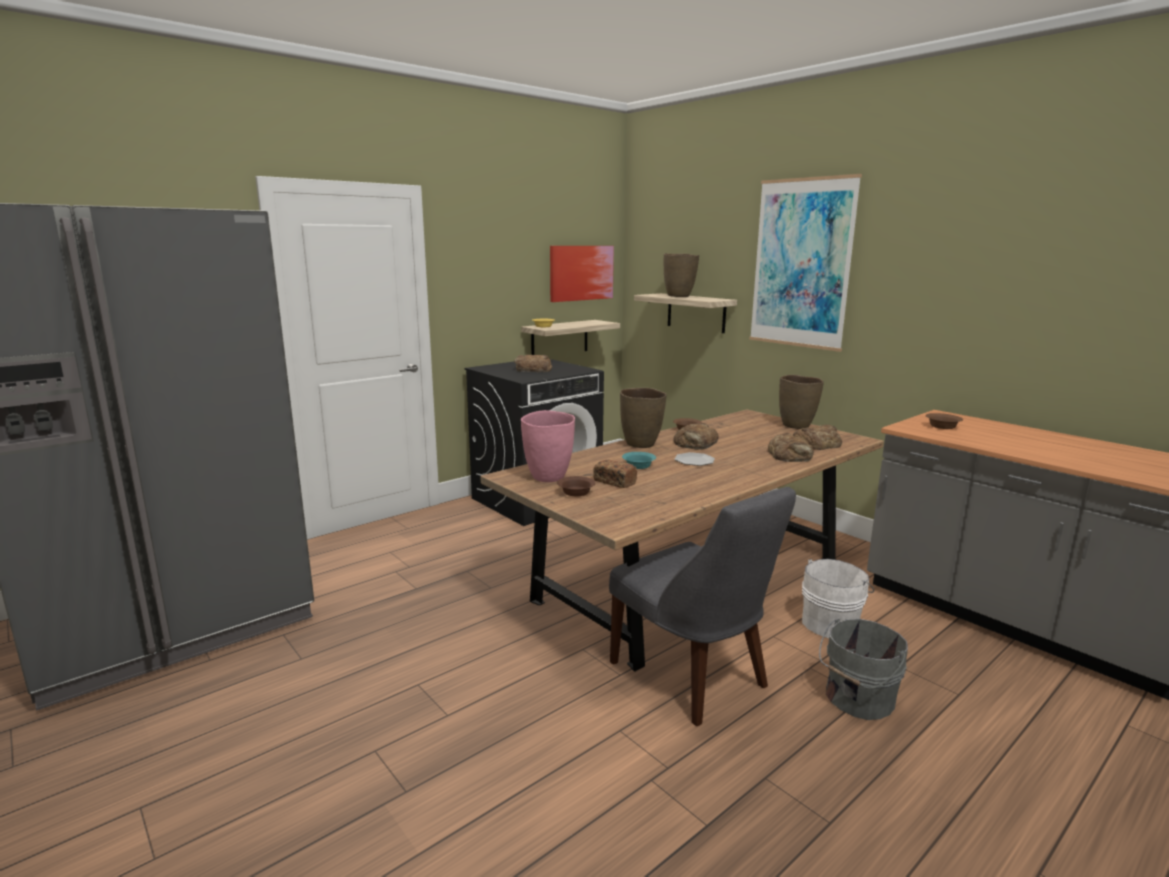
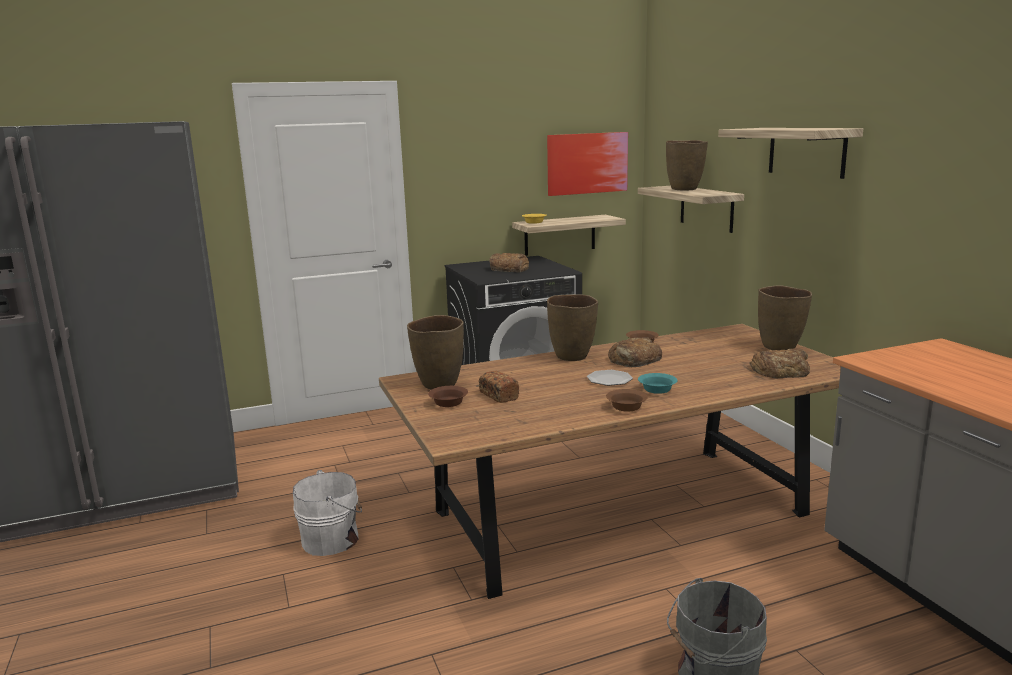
camera: 20 degrees right, 0 degrees up
pink vase [521,410,575,482] -> brown vase [407,315,464,390]
grey chair [609,487,796,726] -> none
turquoise bowl [622,452,656,469] -> turquoise bowl moved to [638,373,677,394]
picture [749,174,862,352] -> shelf [718,128,863,179]
bread [768,433,814,462] -> none
white bucket [802,559,874,638] -> white bucket moved to [293,470,362,556]
brown bowl [925,413,963,429] -> brown bowl moved to [606,389,648,411]

